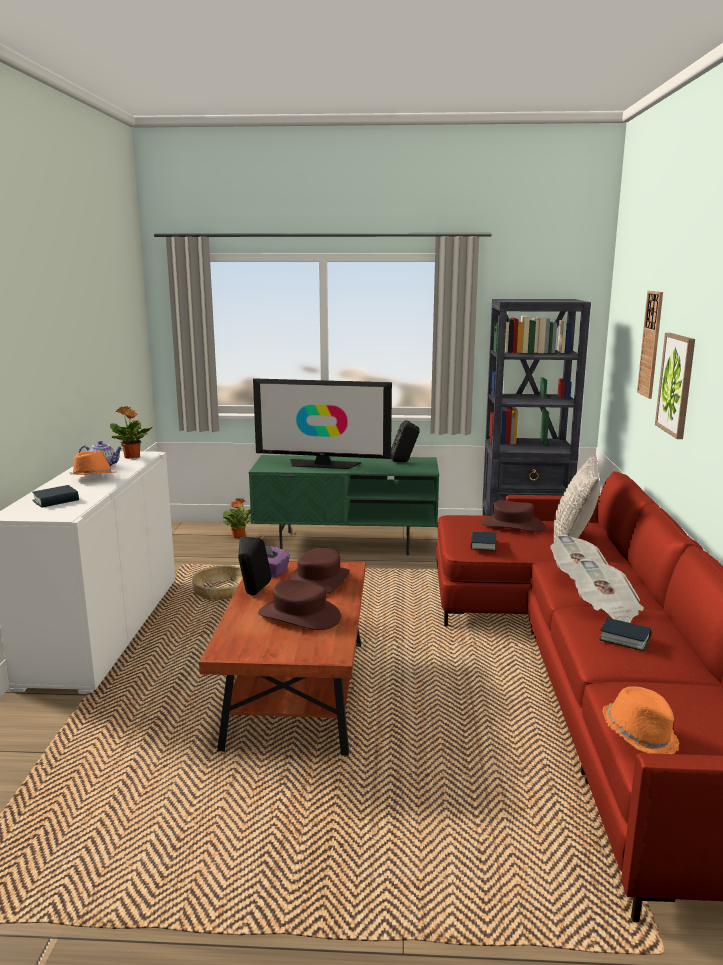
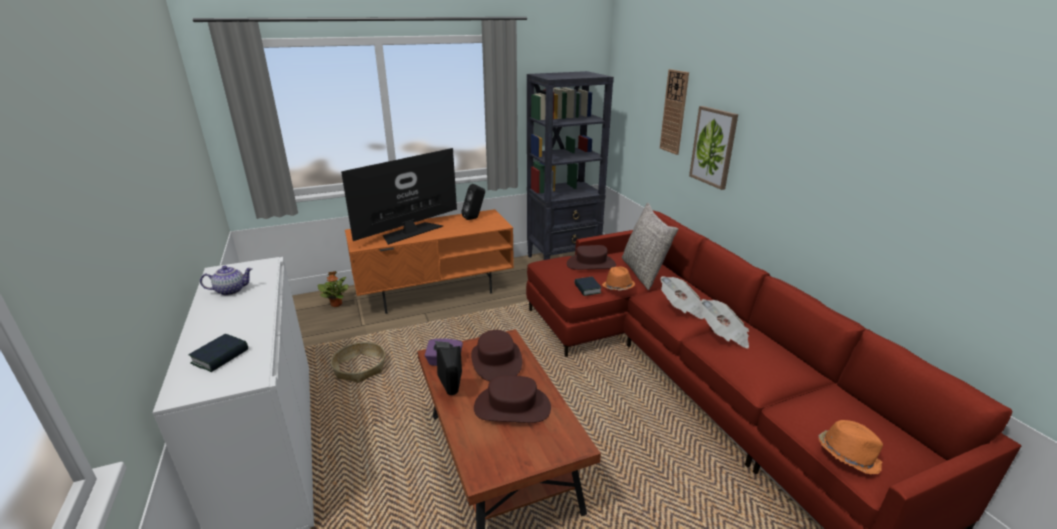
camera: 25 degrees left, 10 degrees up
orange hat [70,451,117,475] -> orange hat moved to [602,267,635,291]
potted plant [110,406,152,459] -> none
green tv stand [249,455,439,555] -> orange tv stand [345,209,514,314]
television [253,378,392,469] -> television turned 150 degrees clockwise [341,148,457,245]
book [599,618,651,651] -> none

